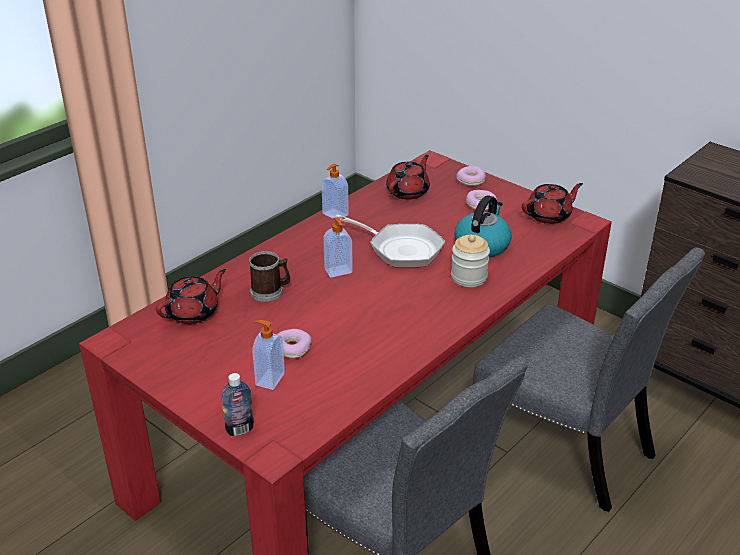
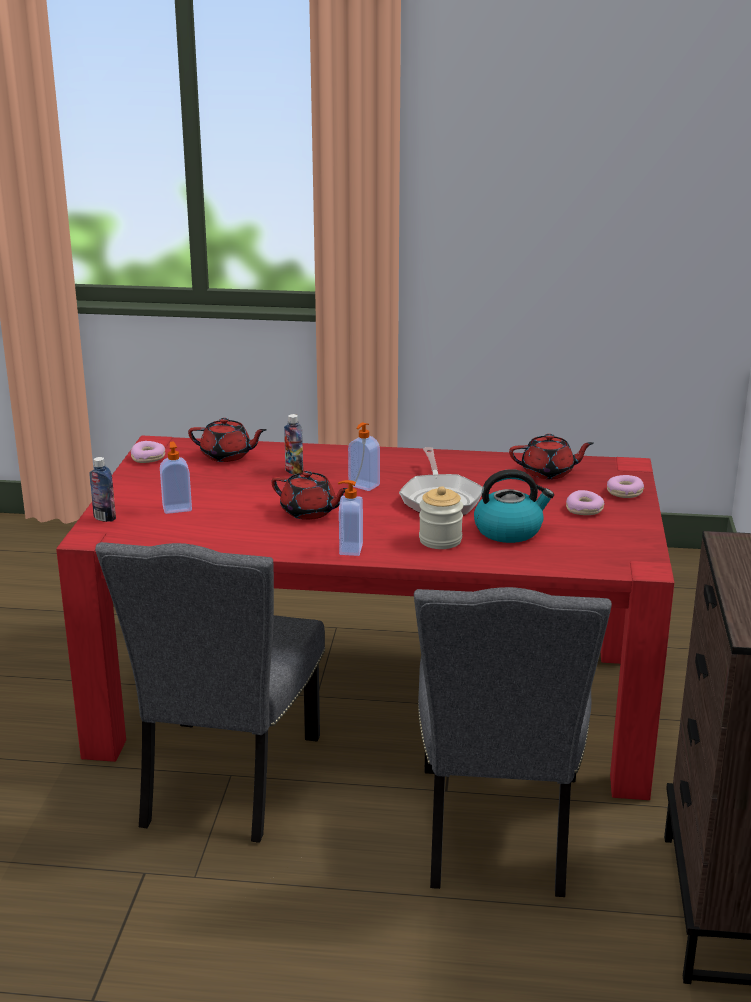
camera: 55 degrees right, 10 degrees down
mug [249,251,290,302] -> bottle [284,414,303,475]
donut [277,329,311,359] -> donut moved to [131,441,165,463]
soap dispenser [322,164,349,219] -> soap dispenser moved to [338,480,363,556]
red teapot [522,183,583,224] -> red teapot moved to [271,471,348,520]

